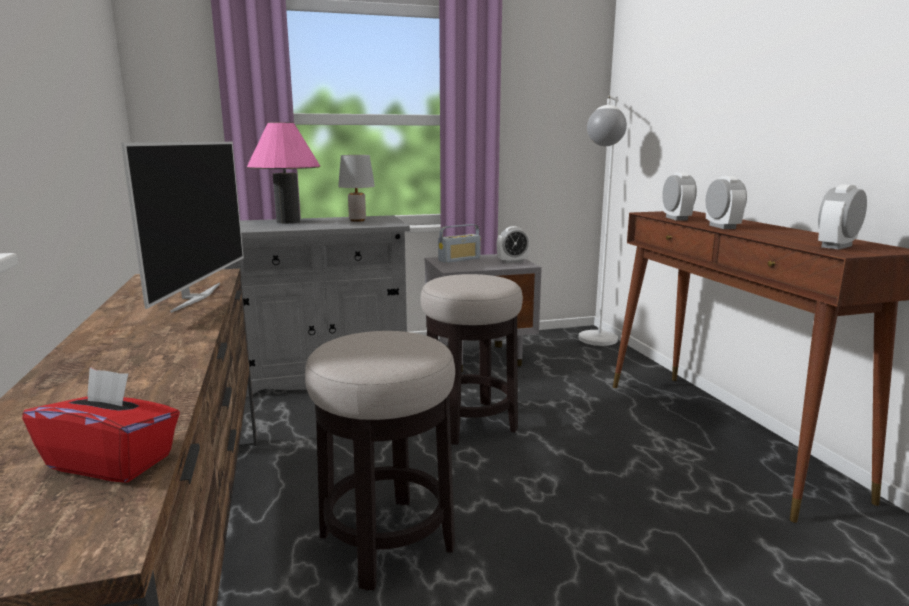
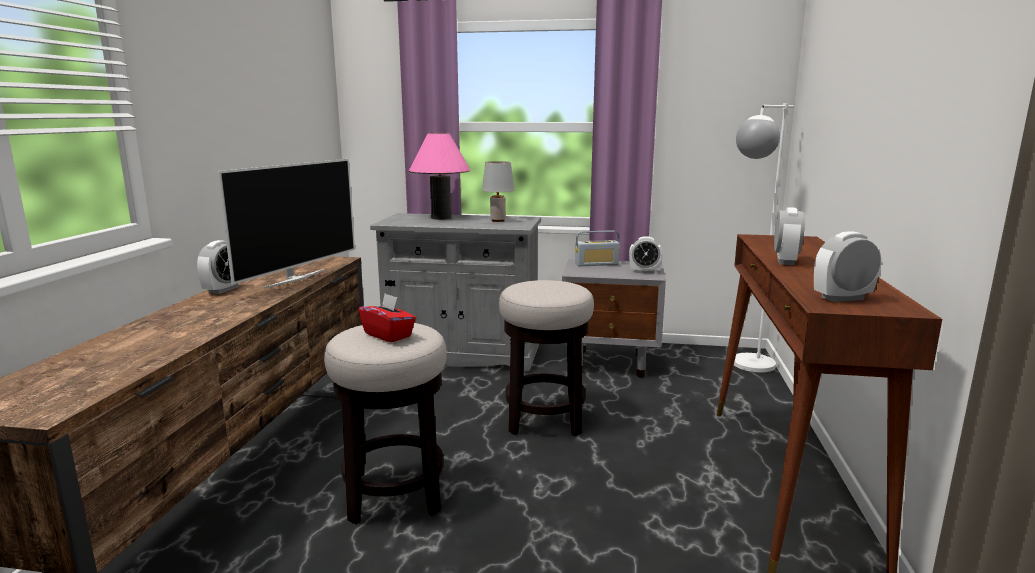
camera: 25 degrees right, 0 degrees up
red tissue box [22,367,180,483] -> red tissue box moved to [358,293,416,343]
alarm clock [662,173,697,221] -> alarm clock moved to [197,240,238,294]

